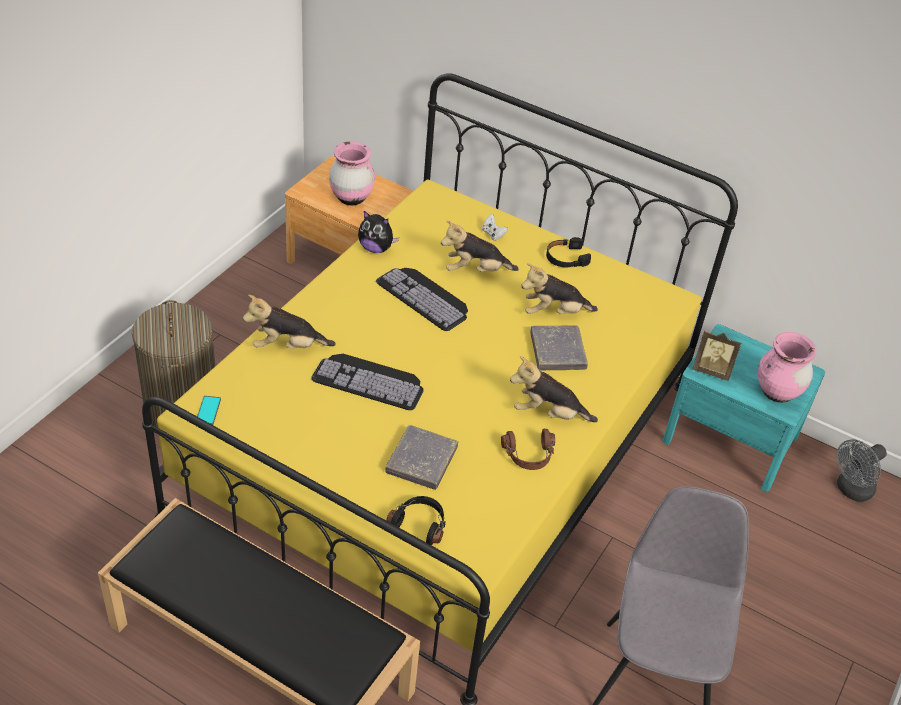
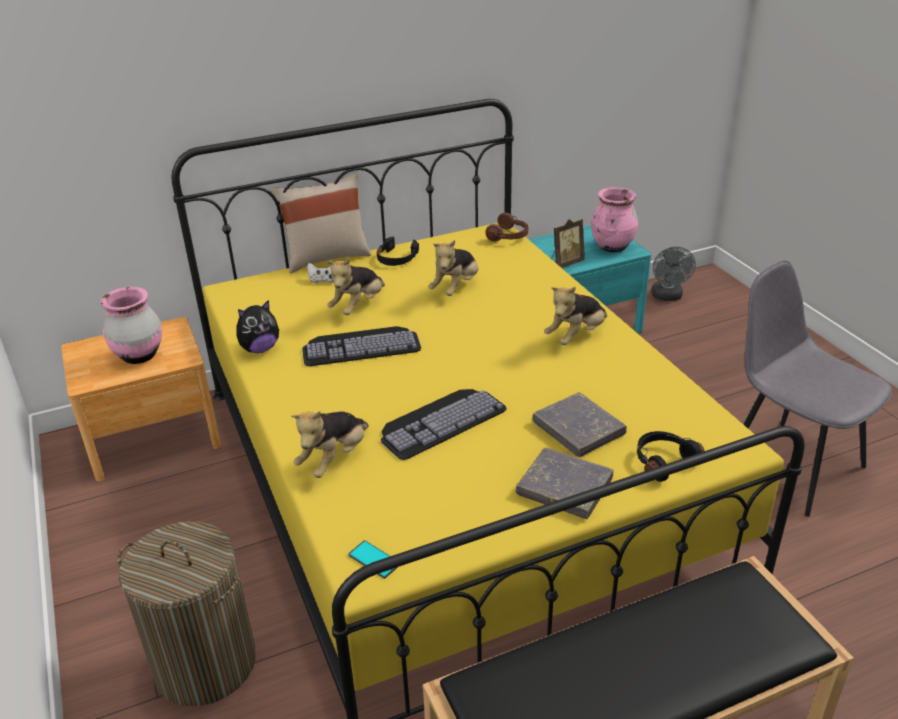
camera: 50 degrees left, 10 degrees down
brown headphones [501,429,555,470] -> brown headphones moved to [485,213,528,242]
grey book [530,326,588,370] -> grey book moved to [516,448,613,519]
none -> beige pillow [271,172,371,273]

